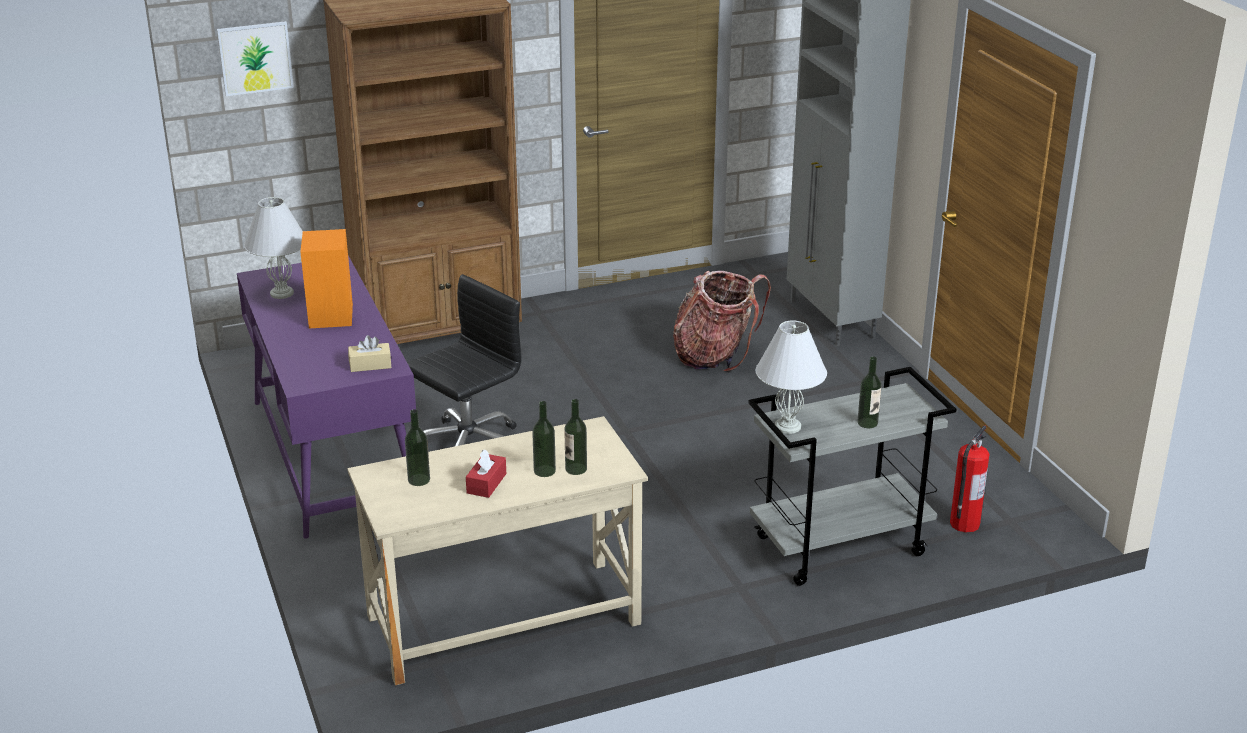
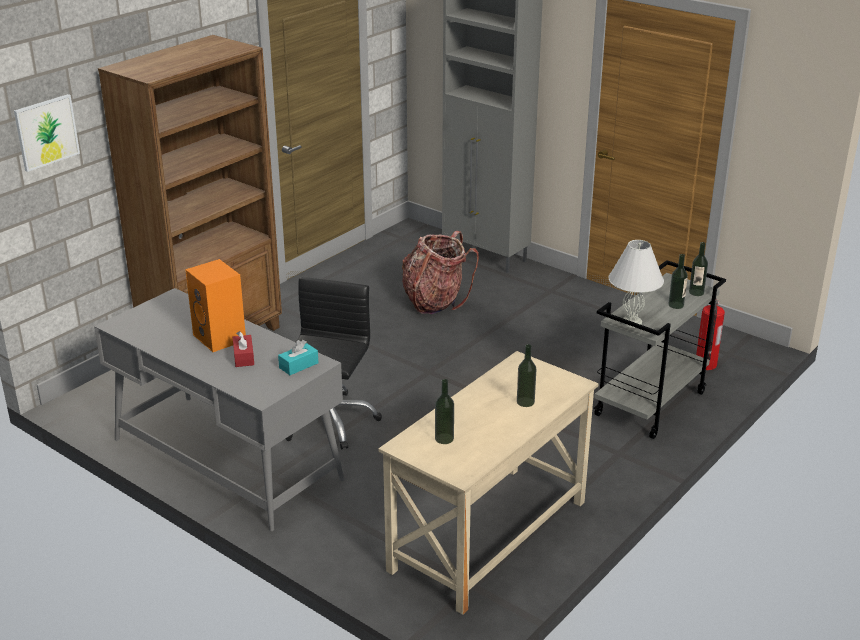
camera: 30 degrees left, 0 degrees up
purple desk [237,256,416,539] -> grey desk [94,288,345,531]
white table lamp [244,197,303,299] -> none
beige tissue box [348,335,391,372] -> turquoise tissue box [278,340,318,375]
red tissue box [466,449,506,498] -> red tissue box moved to [233,331,254,367]
bottle [564,399,587,475] -> bottle moved to [689,242,708,296]

